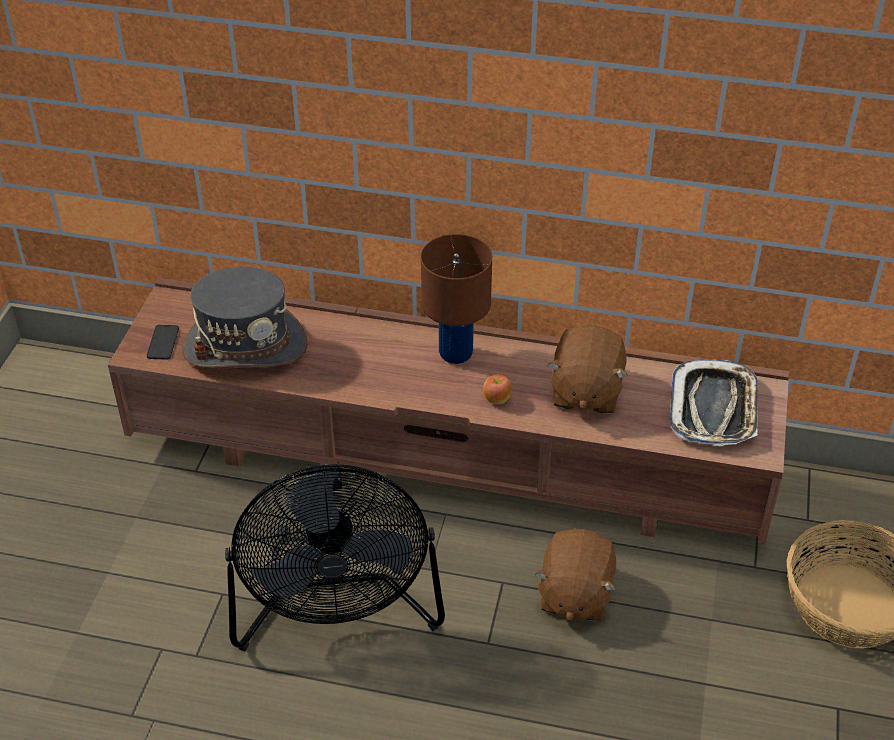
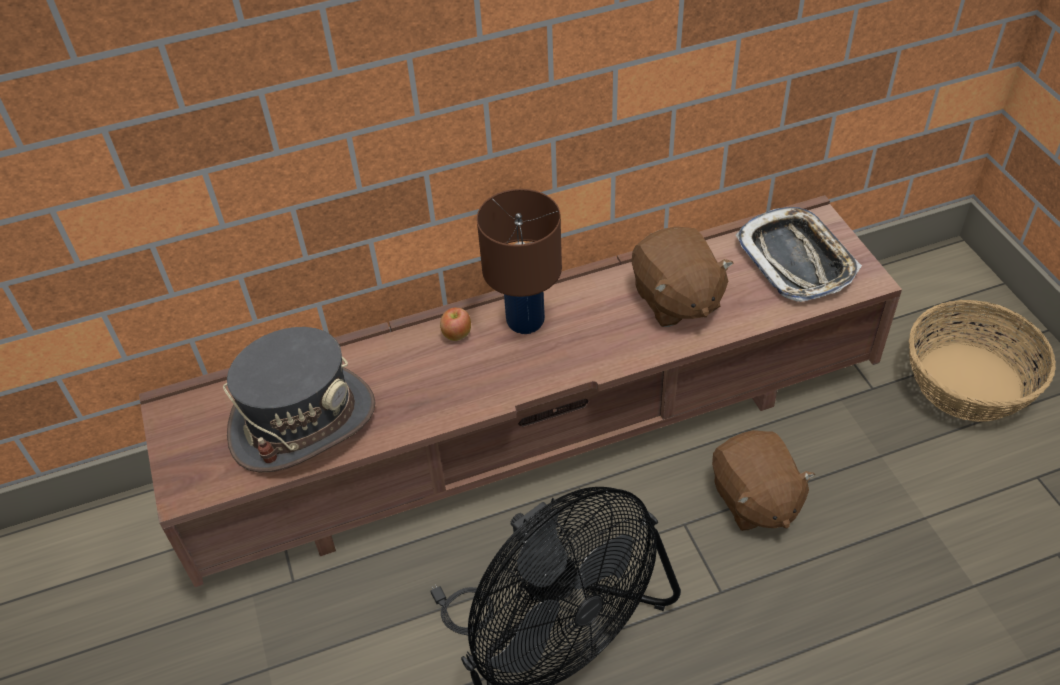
camera: 30 degrees left, 5 degrees up
phone [147,325,179,360] -> none
apple [483,374,512,404] -> apple moved to [440,308,471,341]

